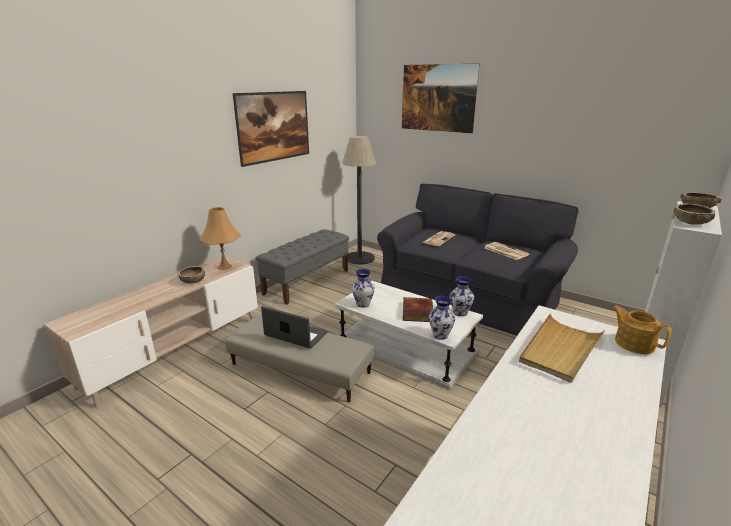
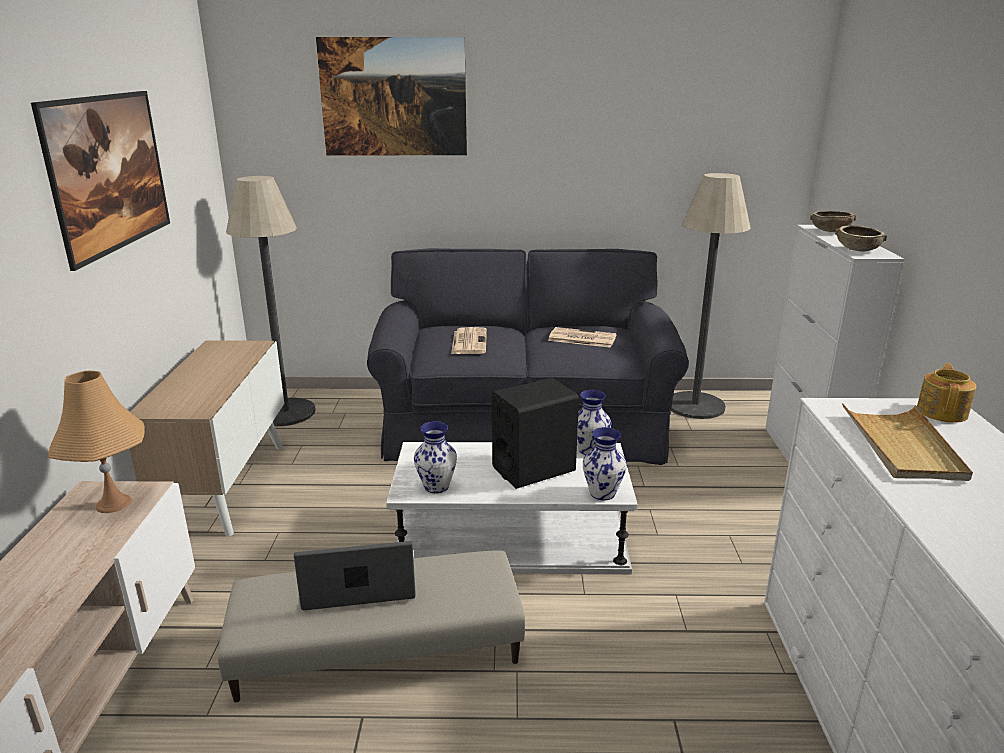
camera: 35 degrees left, 0 degrees up
brown bowl [177,266,205,284] -> none
grey bench [256,229,349,305] -> cabinet [129,340,284,536]
book [403,297,433,322] -> black speaker [492,378,579,489]
teapot [612,306,672,354] -> teapot turned 90 degrees clockwise [917,363,976,423]
none -> floor lamp [671,173,751,419]

